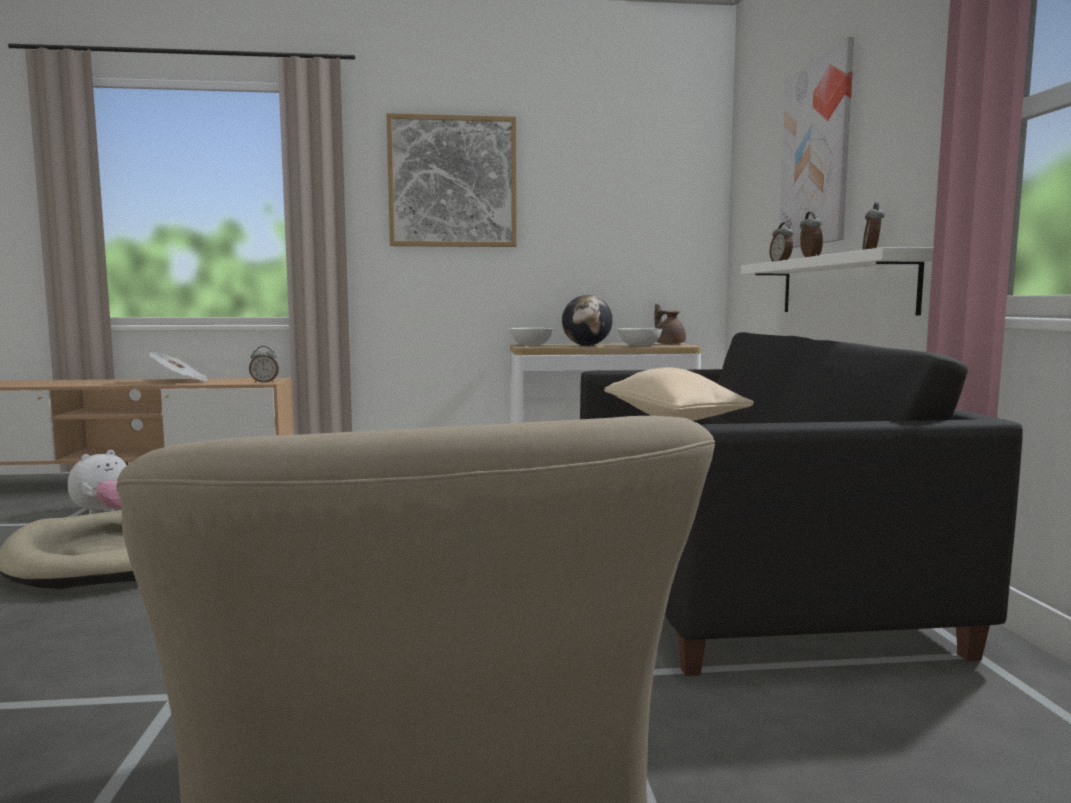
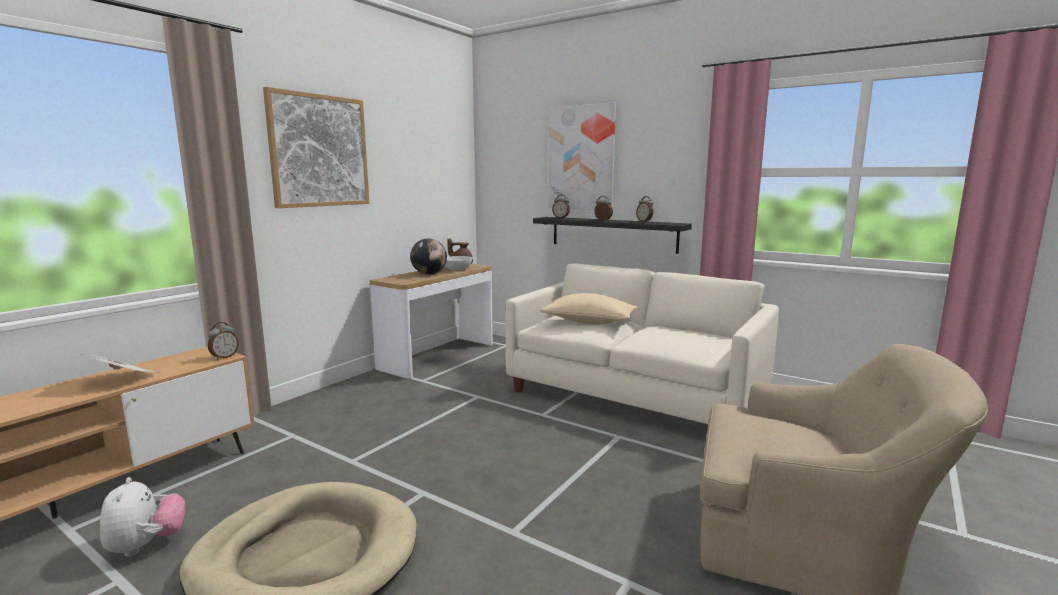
camera: 50 degrees left, 5 degrees up
white bowl [509,328,554,345] -> none
black sofa [580,332,1023,676] -> white sofa [506,263,779,424]
white shelf [741,247,933,316] -> black shelf [533,217,692,254]

